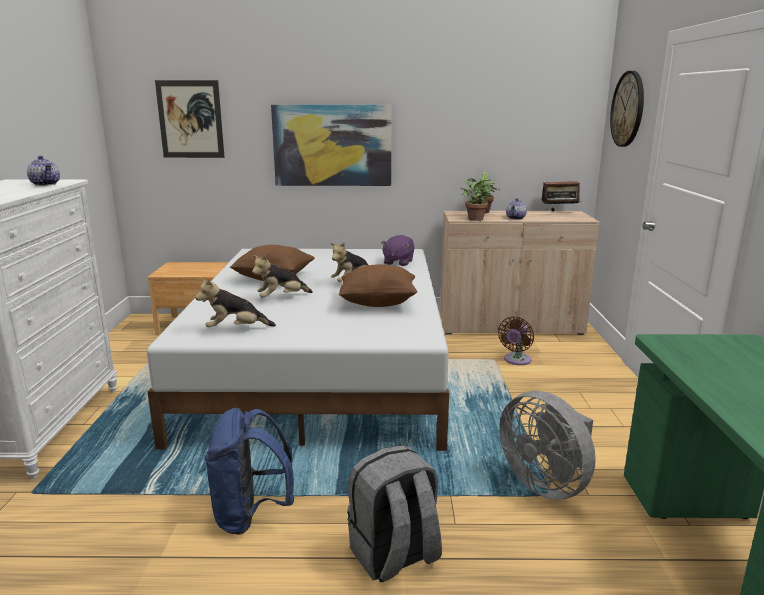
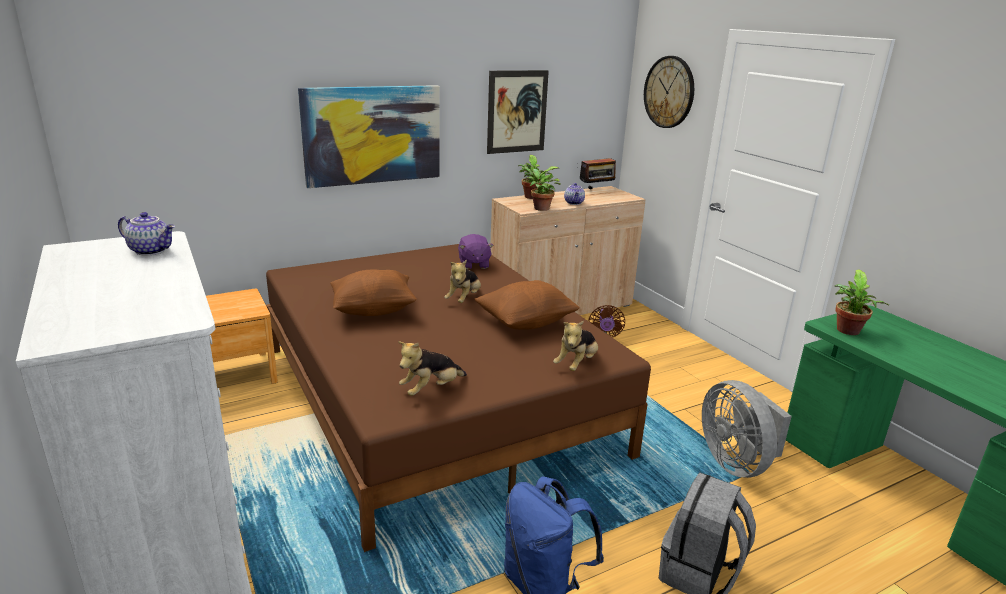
camera: 30 degrees left, 5 degrees up
white bed [147,249,449,451] -> brown bed [266,244,651,552]
picture [155,80,225,158] -> picture moved to [487,70,549,154]
plush toy [252,255,313,297] -> plush toy moved to [553,320,598,371]
grey fan [499,391,596,500] -> grey fan turned 45 degrees clockwise [702,380,792,478]
none -> potted plant [834,269,889,335]

